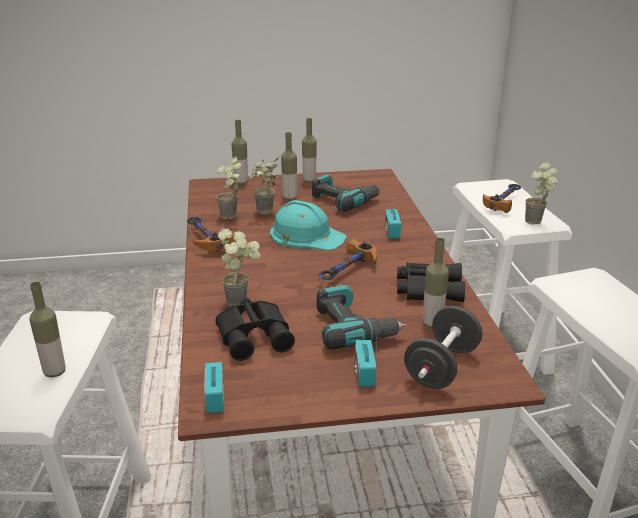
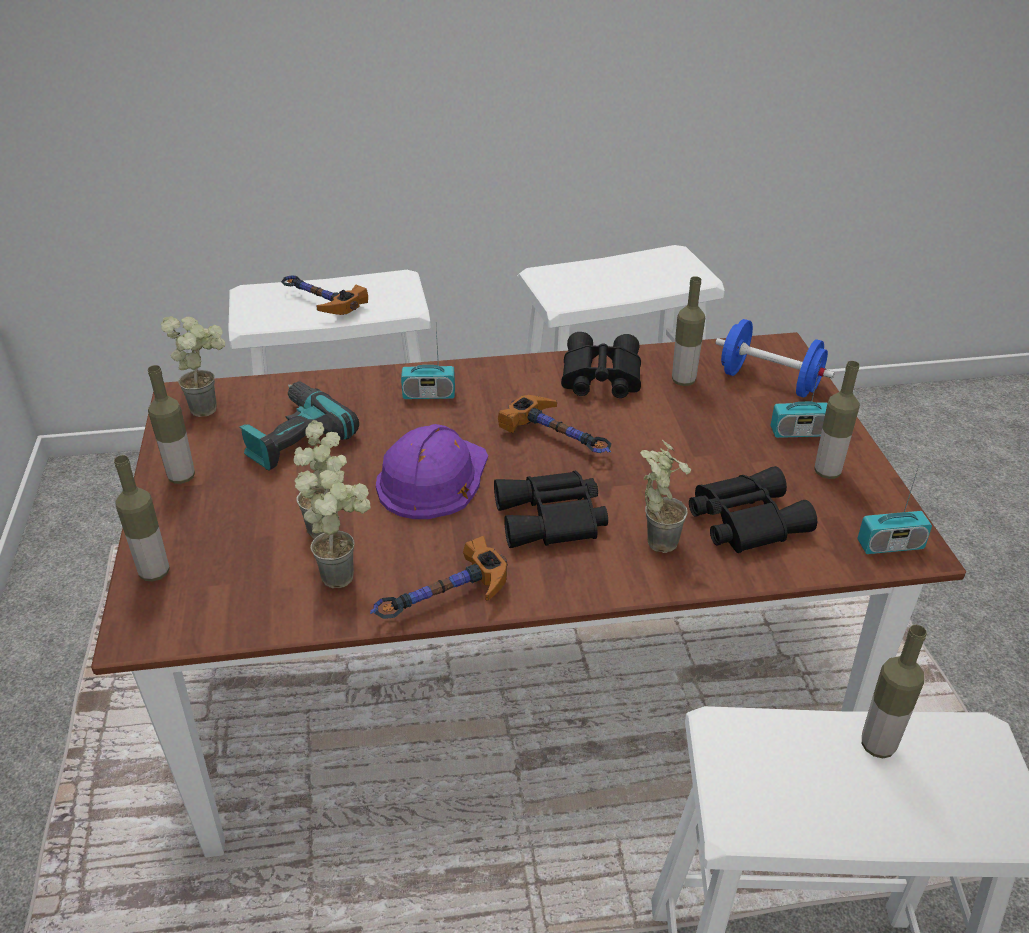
camera: 90 degrees left, 10 degrees up
turquoise hard hat [270,200,347,250] -> purple hard hat [376,424,488,519]
bottle [281,132,297,200] -> bottle moved to [815,361,860,479]
power drill [317,285,406,350] -> none
black dumbbell [404,306,482,389] -> blue dumbbell [716,319,835,398]
potted plant [525,162,558,225] -> potted plant moved to [161,316,225,417]
none -> black binoculars [494,471,608,548]

